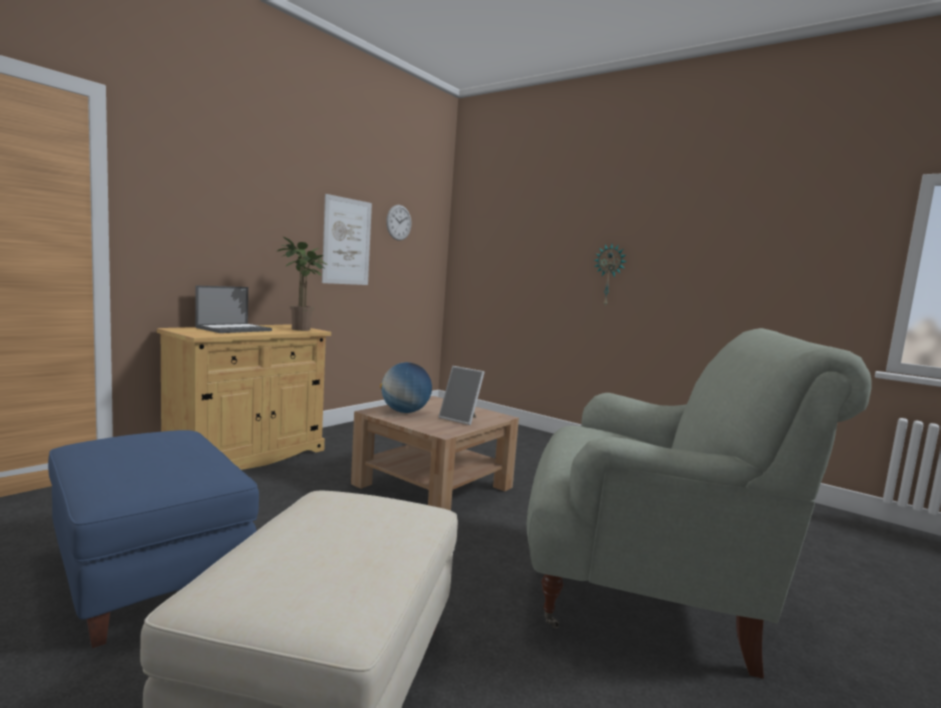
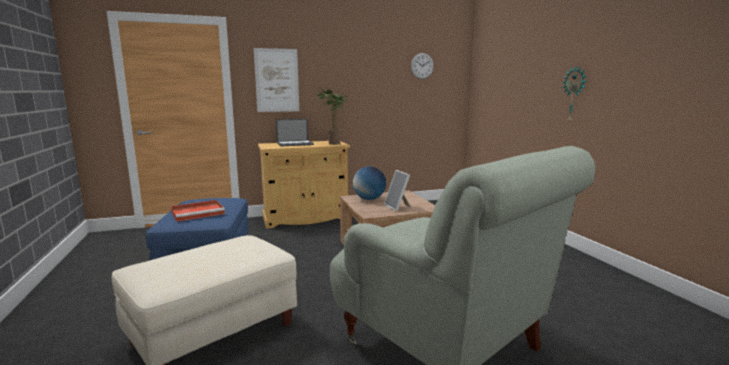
camera: 35 degrees right, 5 degrees up
picture [322,194,372,285] -> picture moved to [254,48,299,112]
none -> red tray [171,200,225,222]

